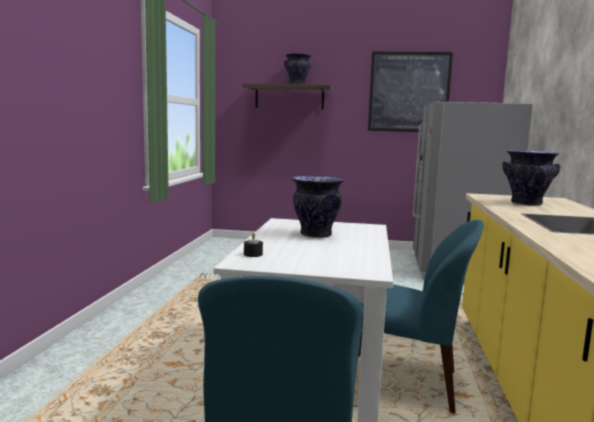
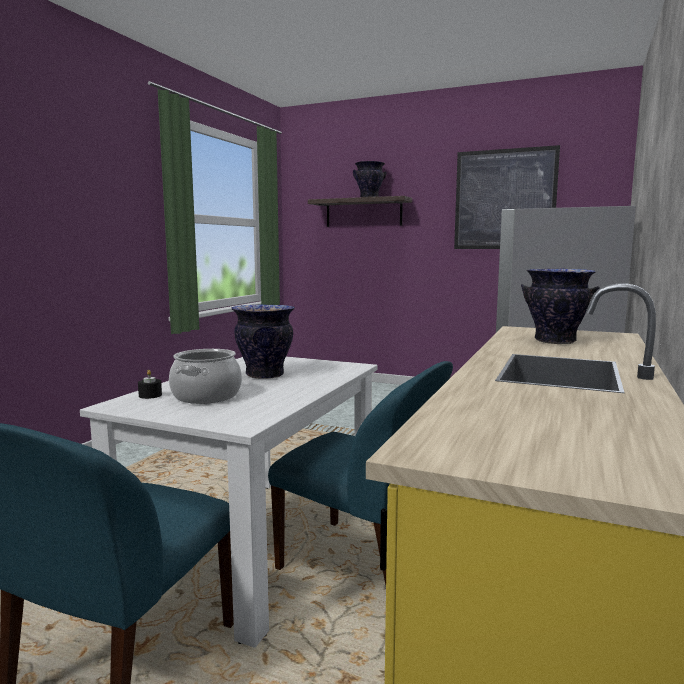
camera: 15 degrees right, 0 degrees up
none -> cooking pot [169,349,242,404]

